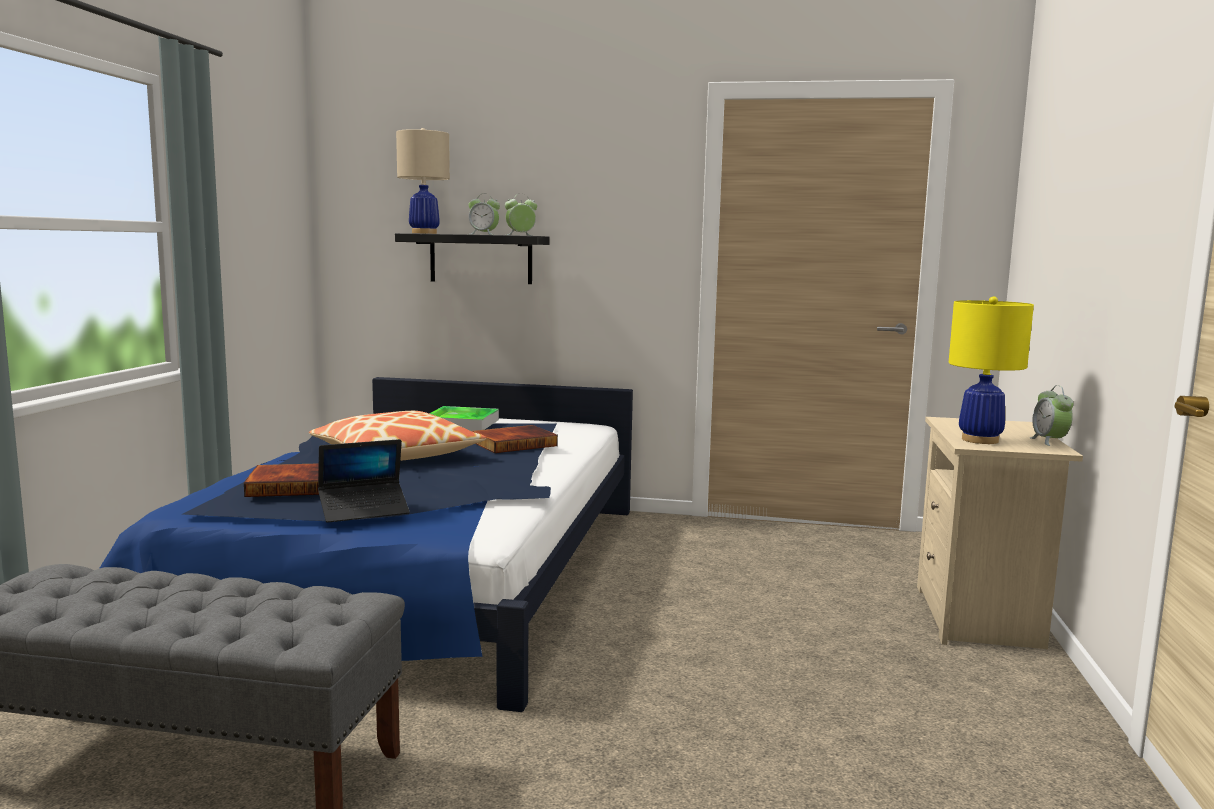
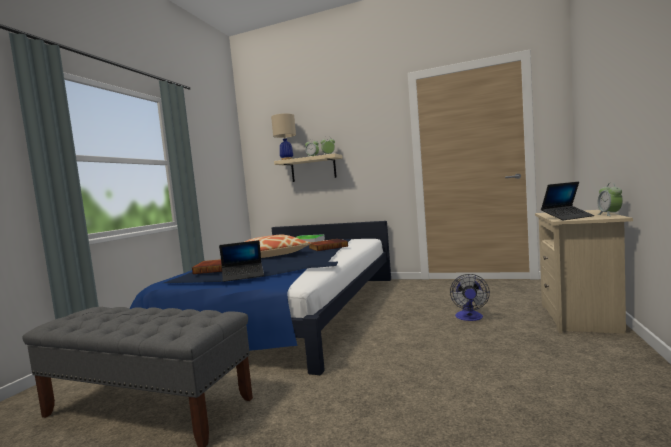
camera: 10 degrees right, 5 degrees down
black shelf [395,233,550,284] -> beige shelf [274,153,343,182]
yellow table lamp [948,296,1034,444] -> laptop [541,182,595,220]
none -> fan [450,274,490,321]

